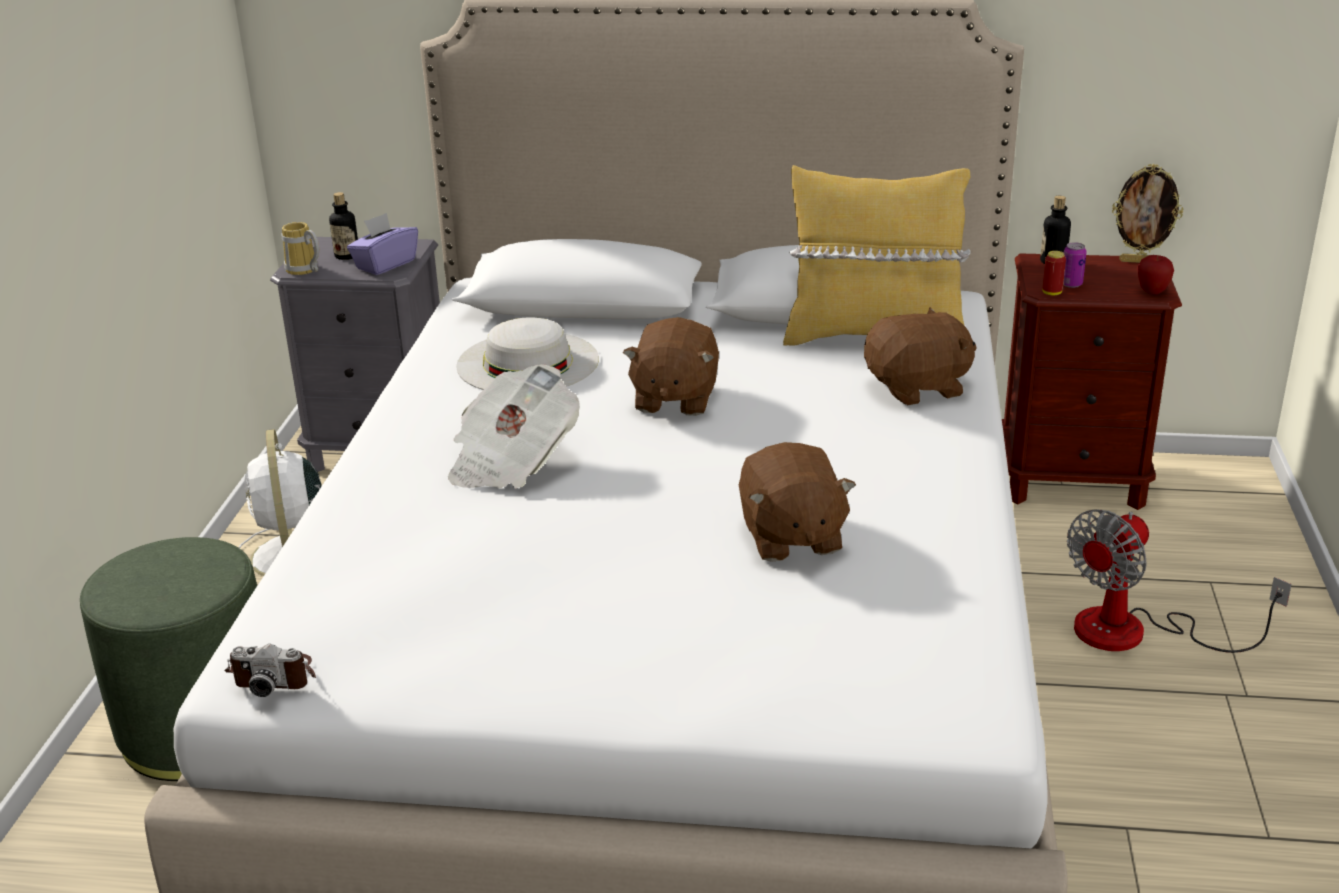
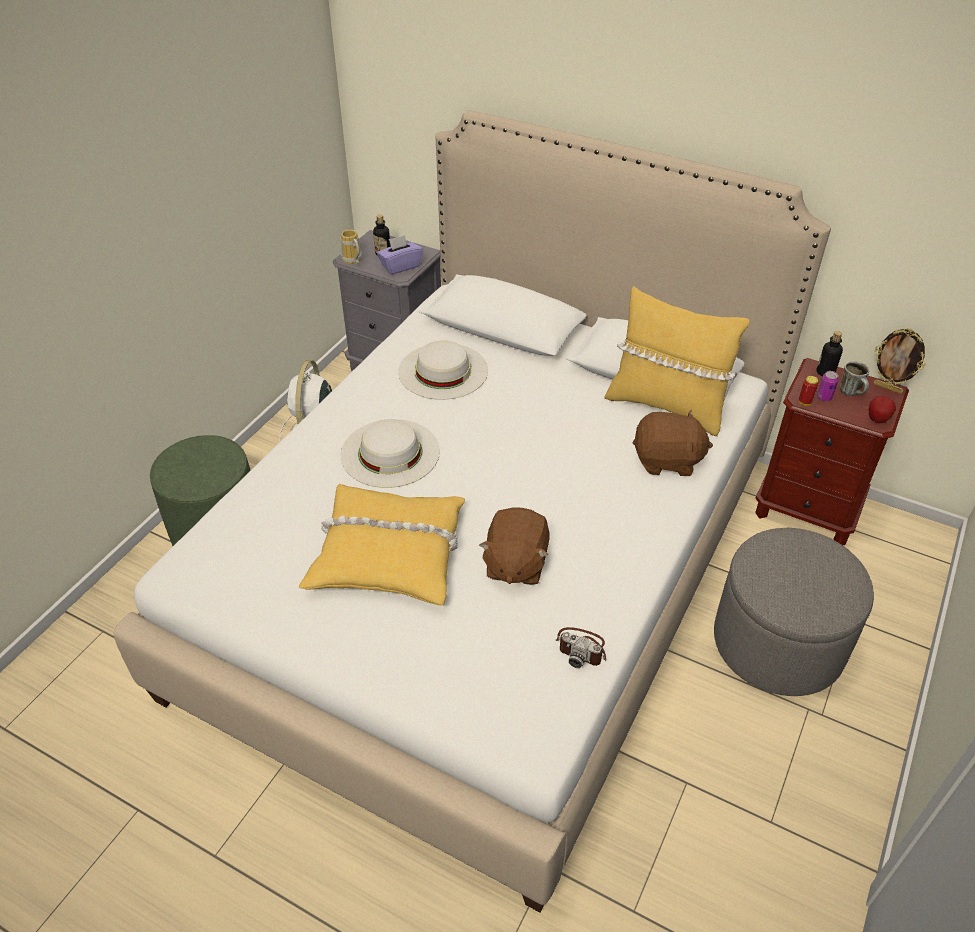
camera: 20 degrees right, 15 degrees up
camera [224,644,316,697] -> camera moved to [556,627,606,668]
newspaper [448,364,580,488] -> white hat [341,419,440,488]
brown plush toy [623,317,719,416] -> none
fan [1067,509,1292,653] -> grey ottoman [714,528,874,696]
none -> yellow pillow [299,484,465,606]
none -> mug [839,361,869,396]

